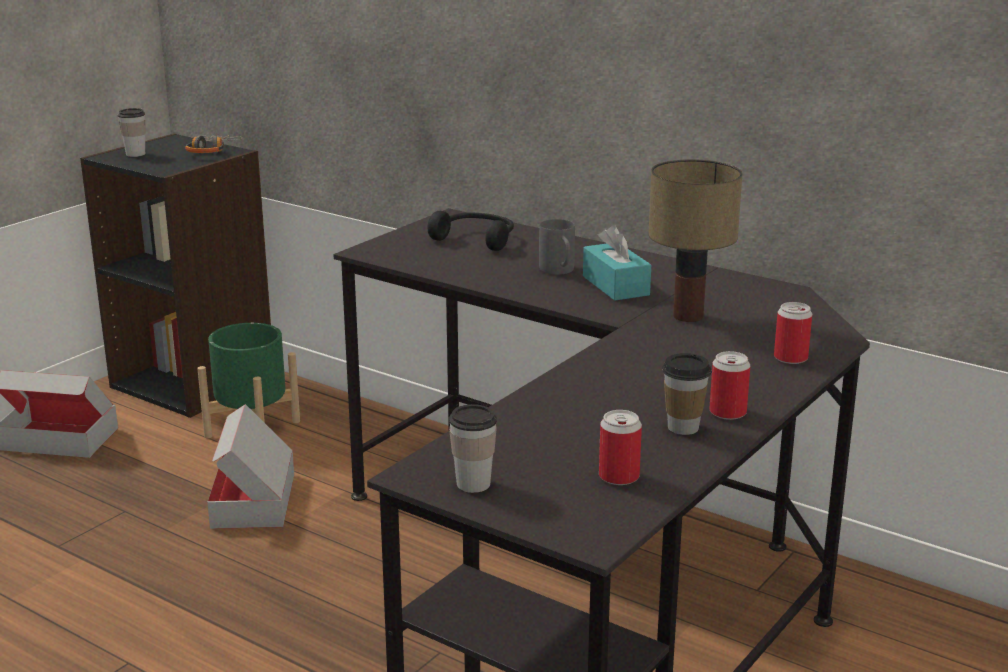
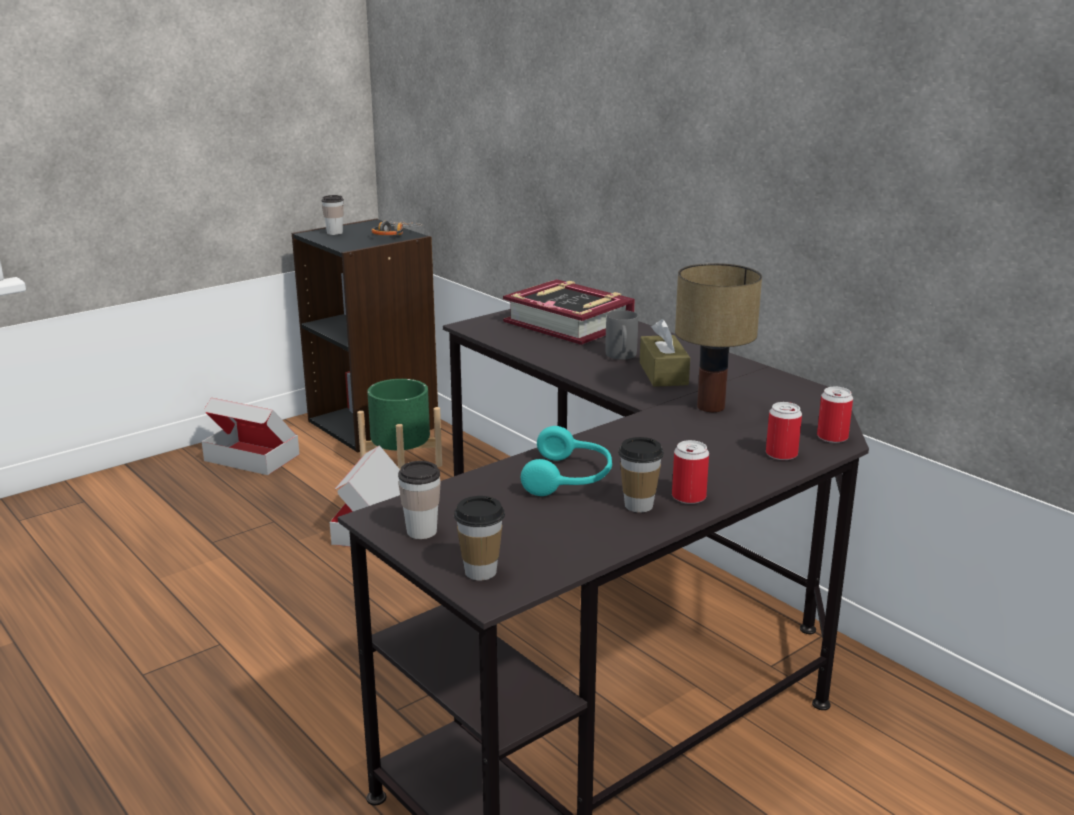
camera: 15 degrees right, 0 degrees up
black headphones [428,211,514,251] -> book [503,279,635,345]
turquoise tissue box [583,225,651,301] -> brown tissue box [640,319,690,387]
can [599,410,642,485] -> can moved to [817,387,853,443]
none -> cup [454,496,505,580]
none -> turquoise headphones [521,426,612,496]

